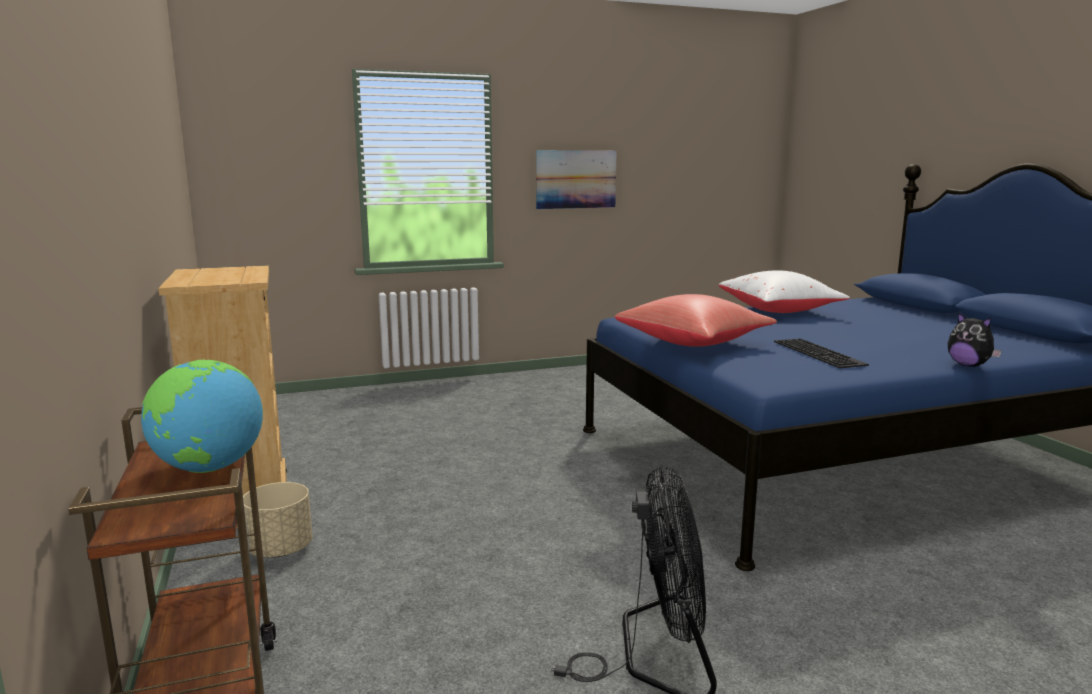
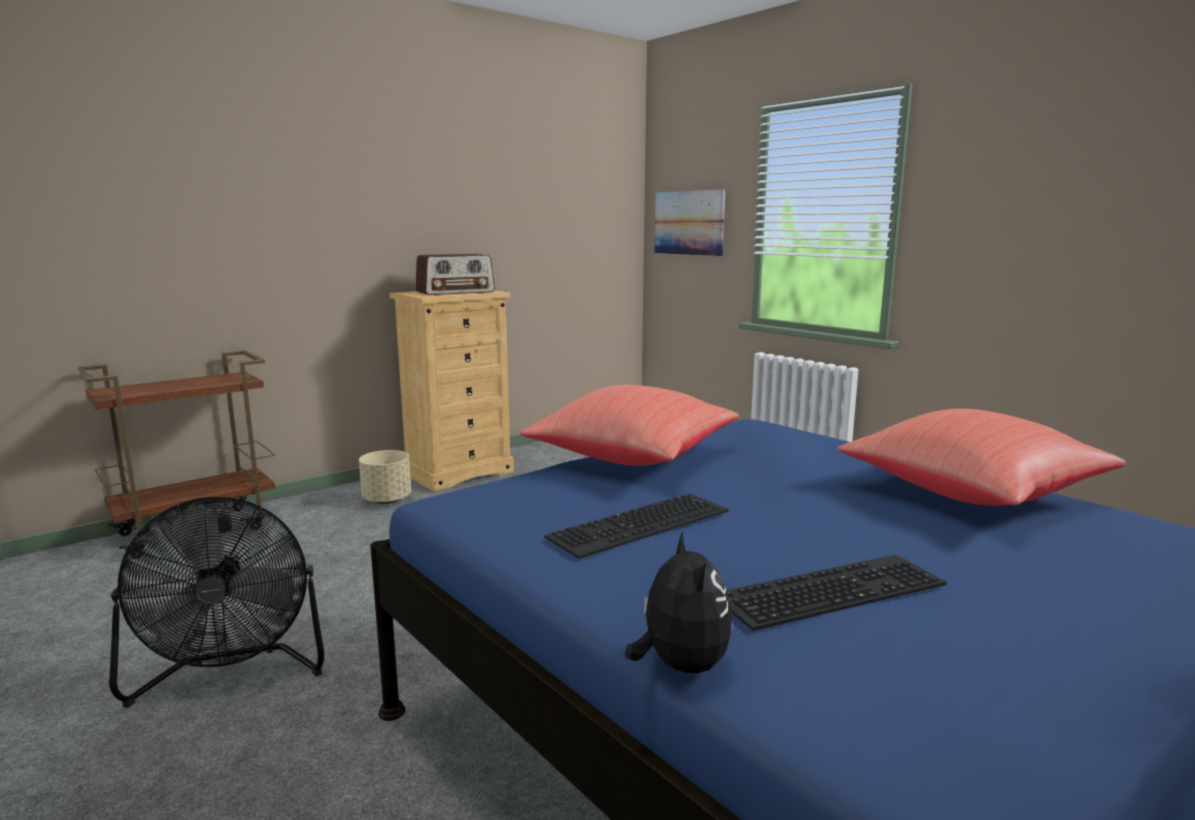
camera: 70 degrees right, 0 degrees up
globe [141,360,263,473] -> none
picture [536,150,617,209] -> picture moved to [654,190,725,256]
white pillow [719,270,850,313] -> red pillow [838,409,1126,506]
plush toy [948,312,1002,367] -> plush toy turned 135 degrees clockwise [625,532,733,673]
none -> radio [415,254,495,295]
none -> keyboard [727,555,947,631]

